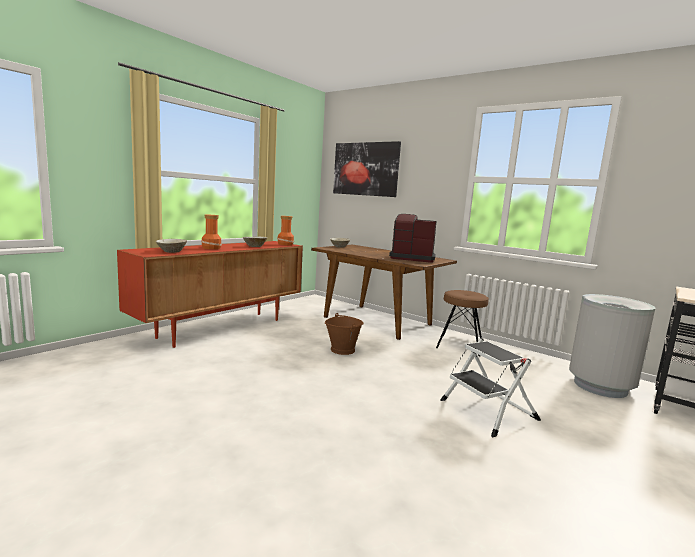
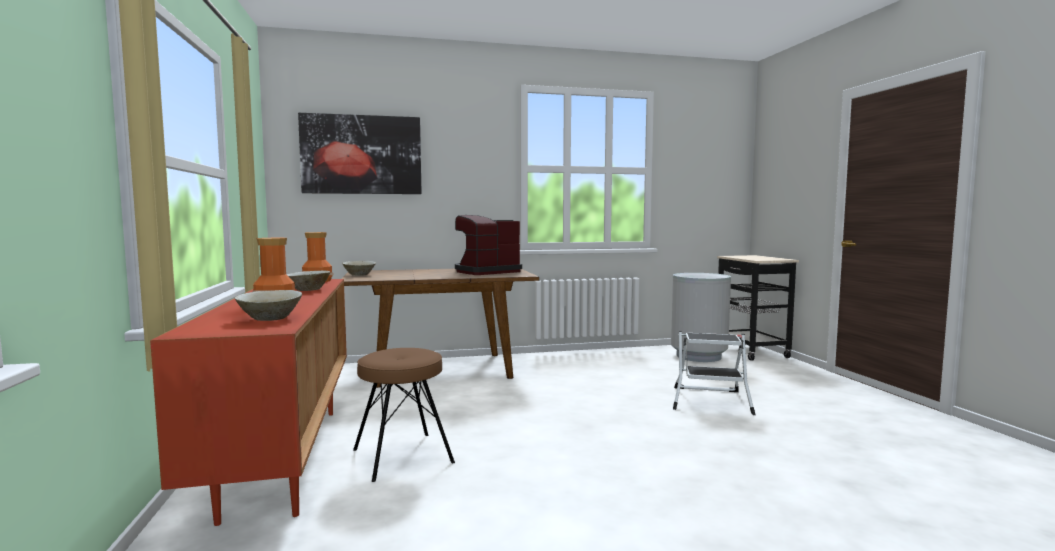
camera: 50 degrees left, 5 degrees down
brown bucket [325,313,364,355] -> none
brown stool [436,290,489,356] -> brown stool moved to [353,348,455,482]

